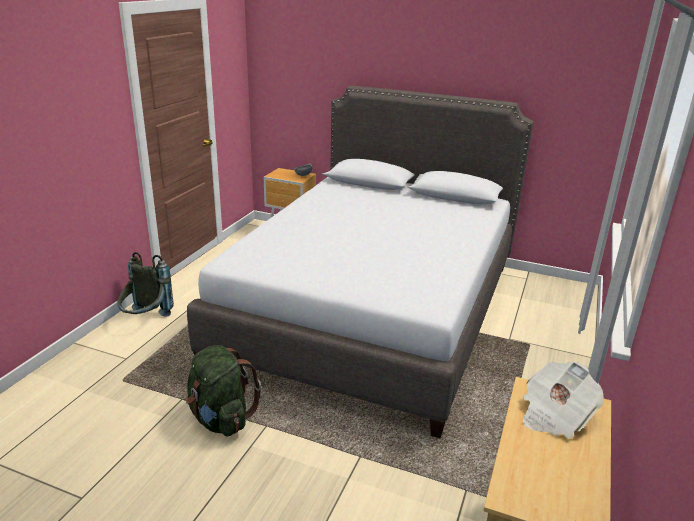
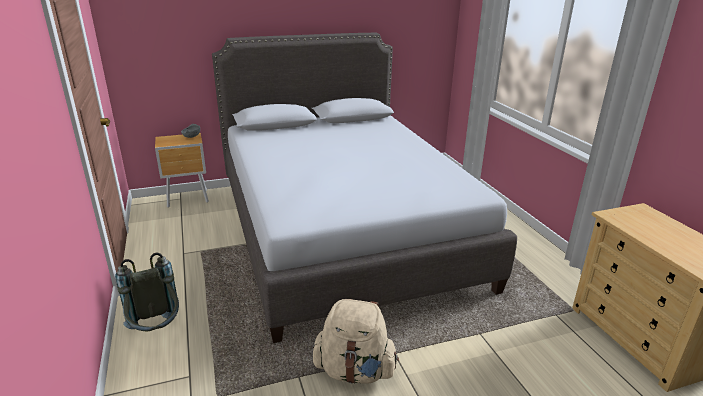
camera: 40 degrees left, 0 degrees up
green backpack [186,345,261,436] -> beige backpack [313,299,399,384]
newspaper [522,362,604,438] -> none

